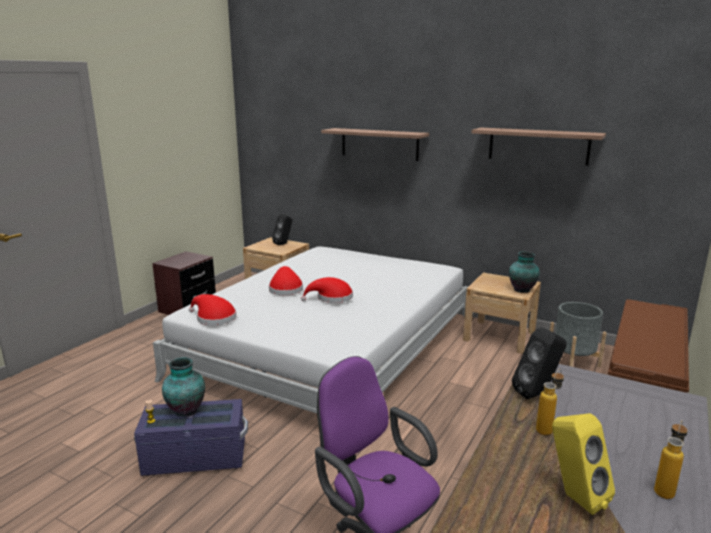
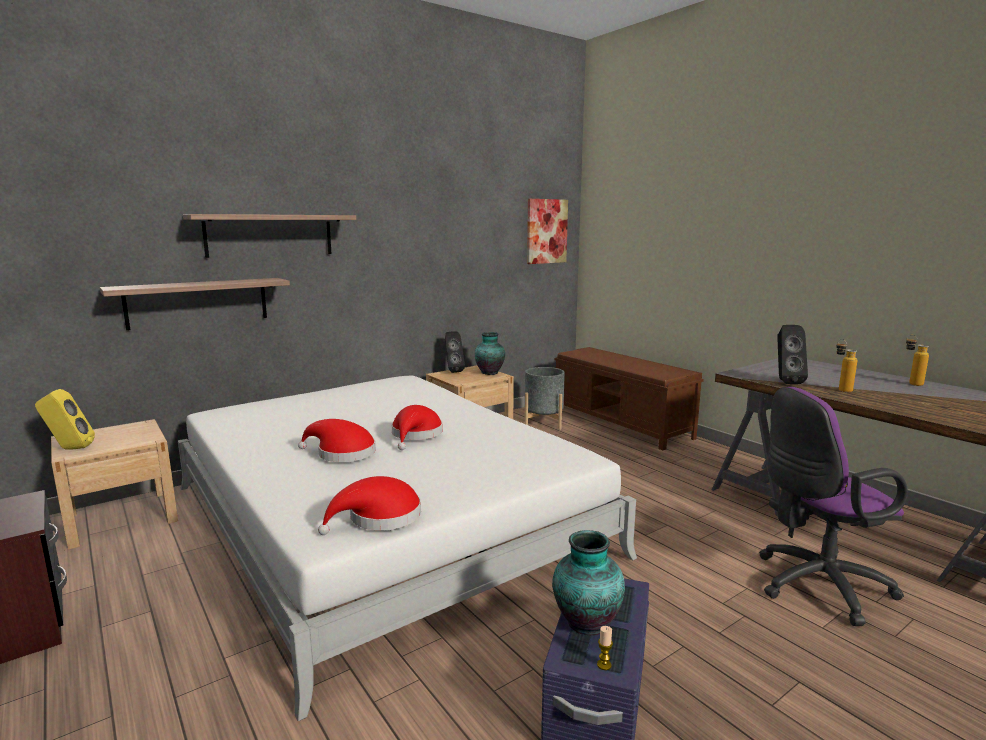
camera: 65 degrees left, 5 degrees down
black speaker [272,214,292,245] -> black speaker moved to [445,331,465,373]
shelf [471,128,606,166] -> shelf moved to [100,278,290,330]
yellow speaker [552,413,615,515] -> yellow speaker moved to [35,389,95,450]
none -> picture [527,199,568,264]

